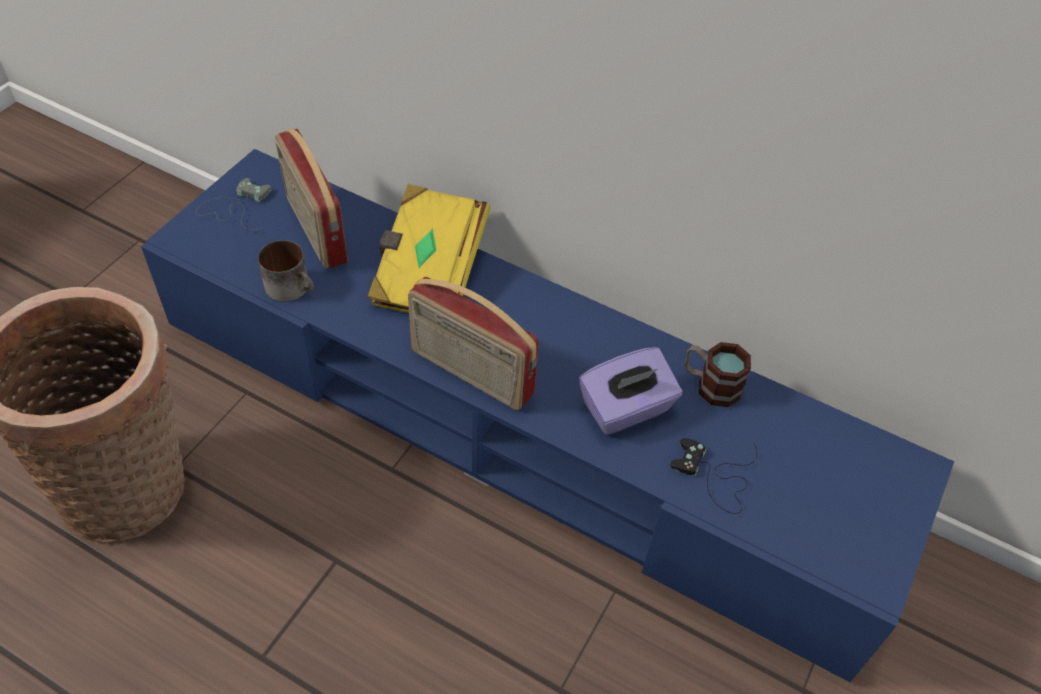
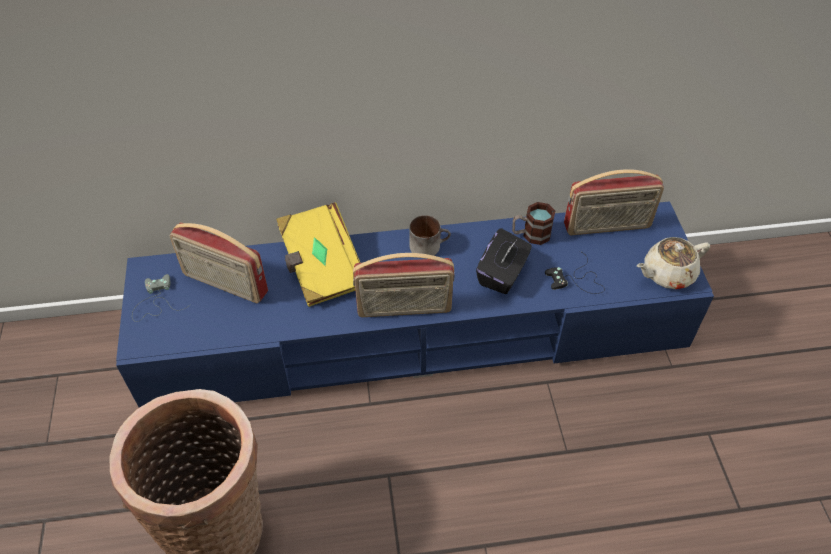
camera: 35 degrees left, 0 degrees up
mug [258,240,314,302] -> mug moved to [409,215,451,256]
purple tissue box [579,347,682,435] -> black tissue box [476,228,532,294]
none -> radio [564,169,664,235]
none -> beige teapot [637,237,710,289]

